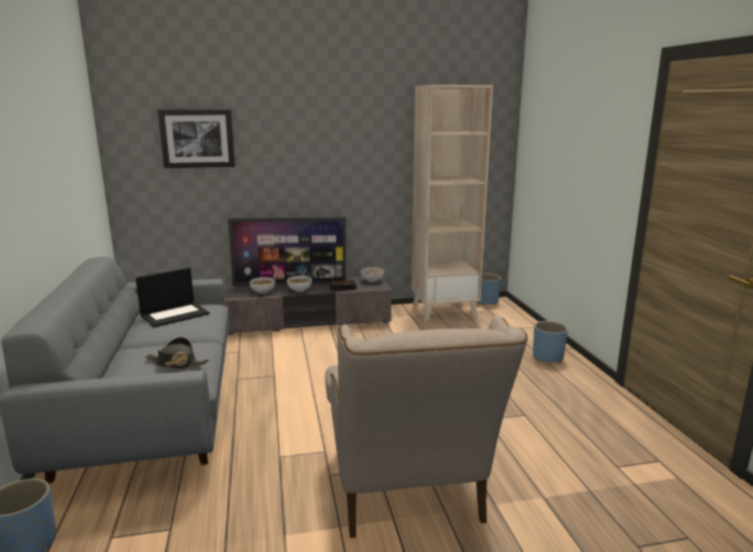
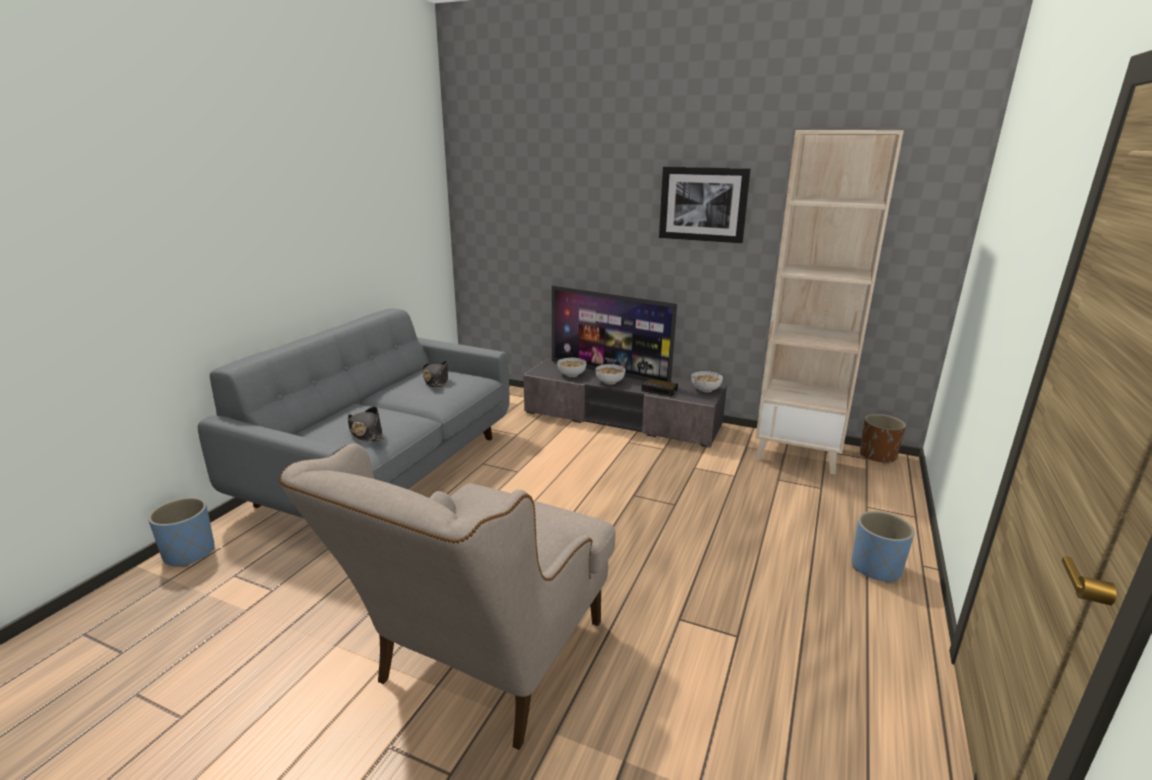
camera: 35 degrees right, 5 degrees up
laptop [136,268,210,327] -> black hat [423,361,448,387]
picture [158,109,235,168] -> picture moved to [659,166,751,243]
blue planter [477,273,501,305] -> brown planter [860,414,906,464]

